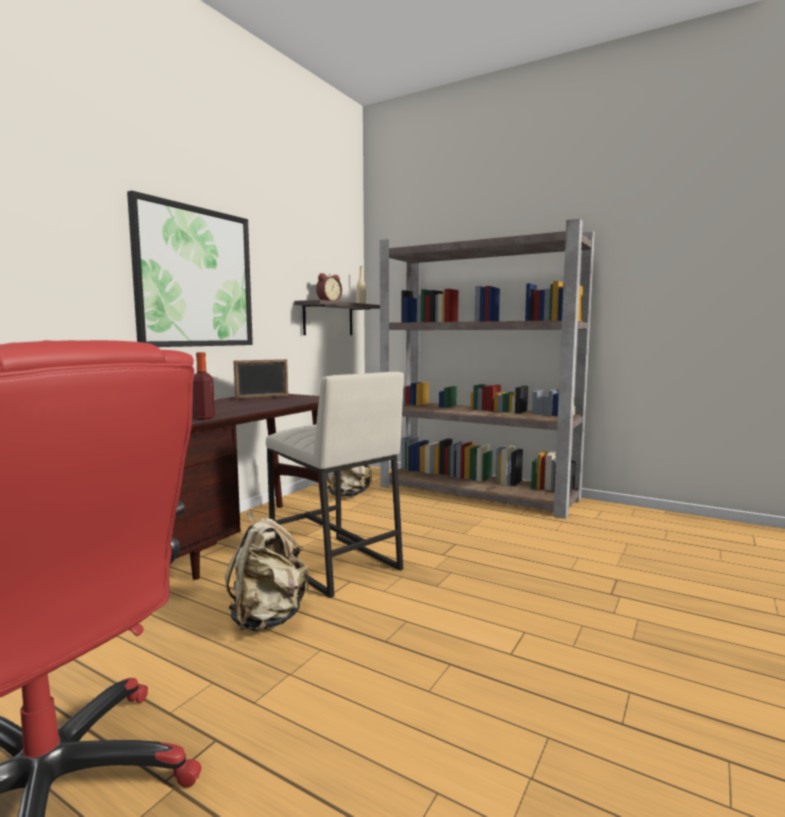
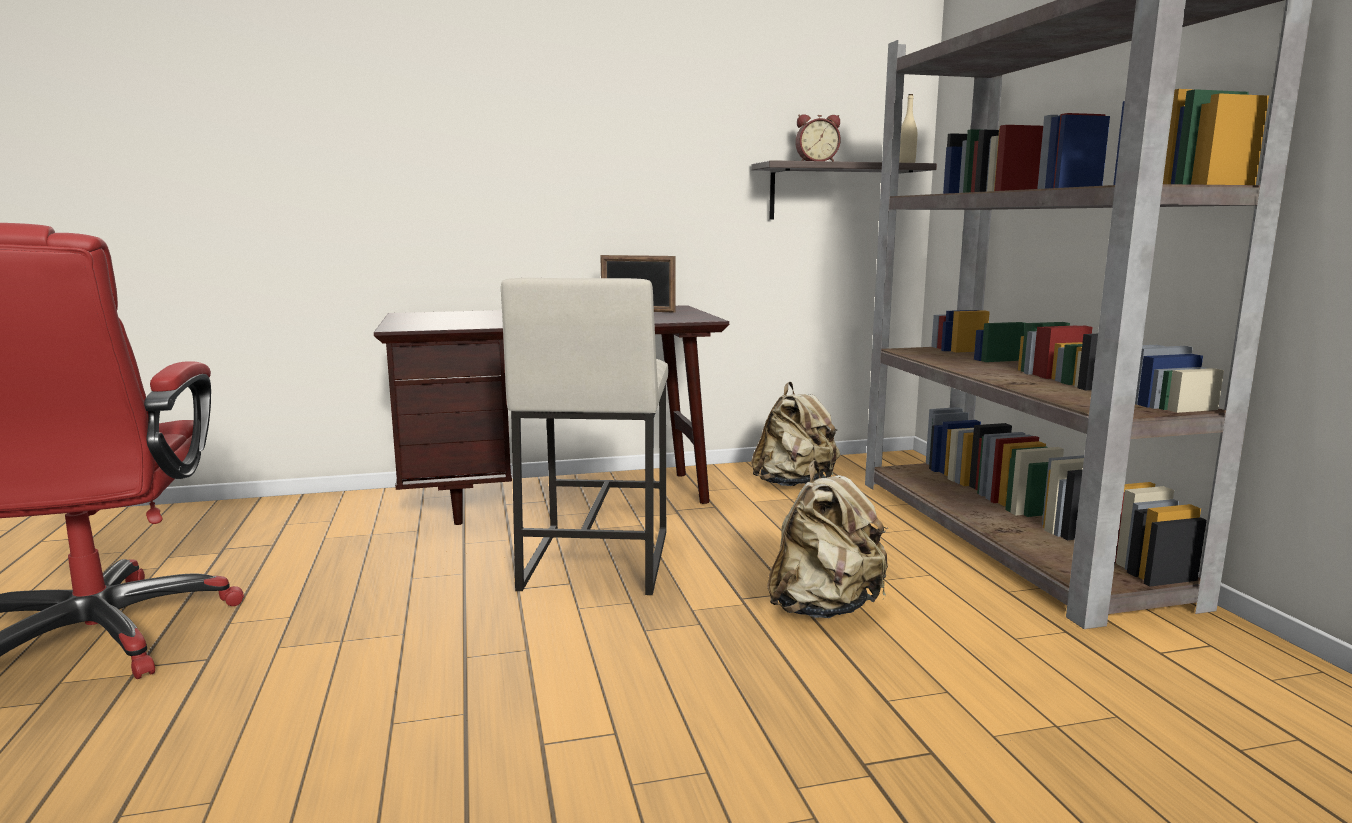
camera: 45 degrees right, 5 degrees up
picture [127,191,253,347] -> none
bottle [192,352,215,419] -> none
beige backpack [225,511,310,632] -> beige backpack moved to [767,460,888,618]

